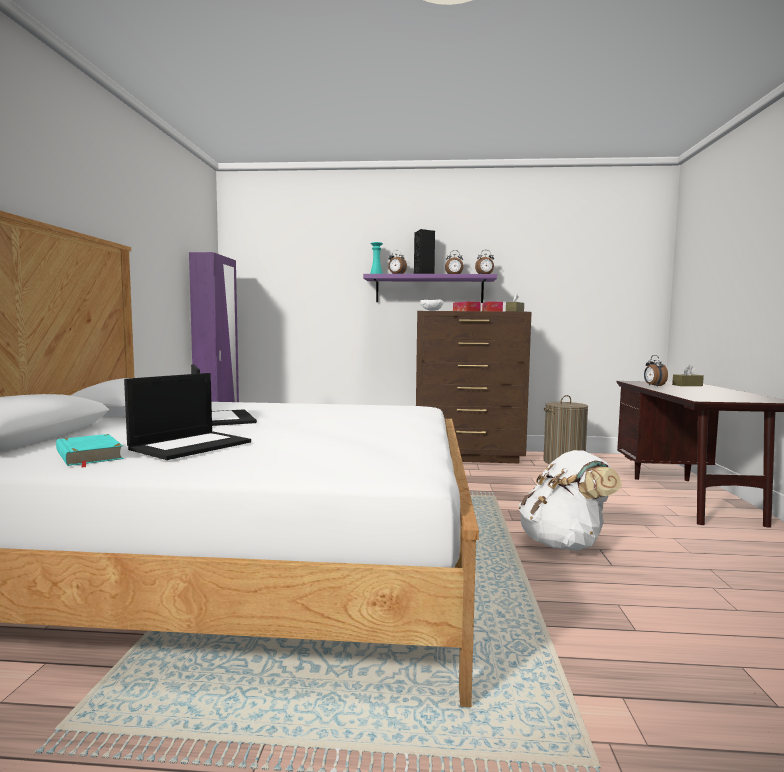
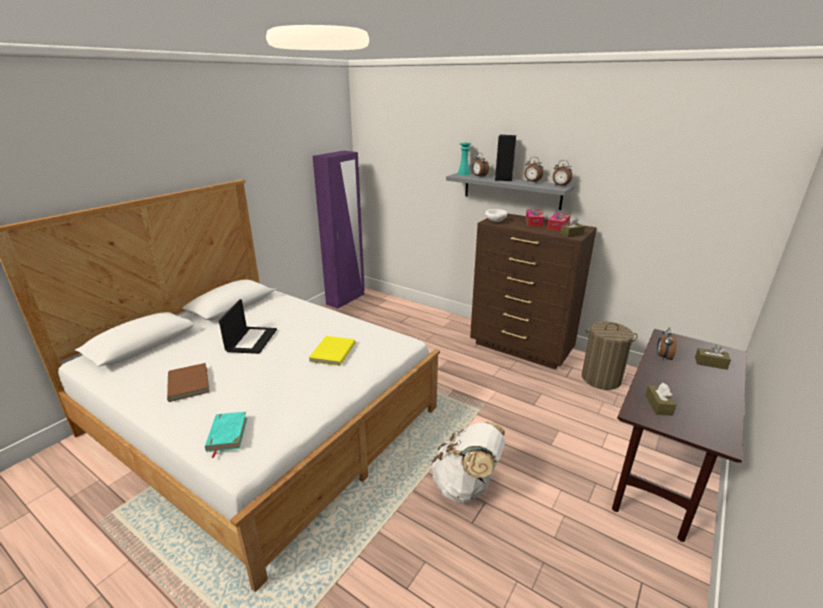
camera: 30 degrees right, 20 degrees up
turquoise book [56,434,124,468] -> turquoise book moved to [205,412,247,458]
laptop [124,373,251,460] -> brown book [167,363,209,402]
purple shelf [363,274,497,303] -> grey shelf [446,173,574,210]
none -> yellow book [309,336,356,366]
none -> brown tissue box [645,383,676,416]

